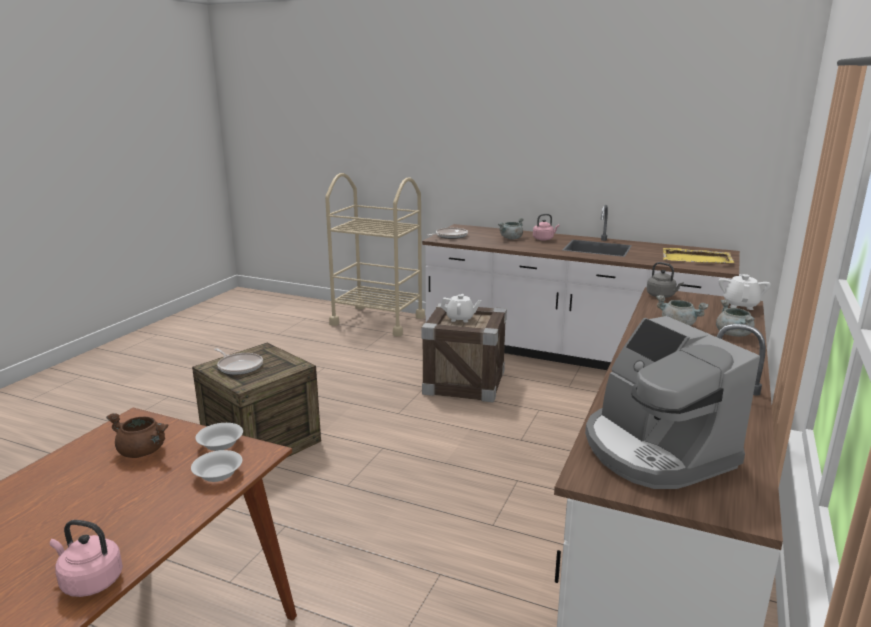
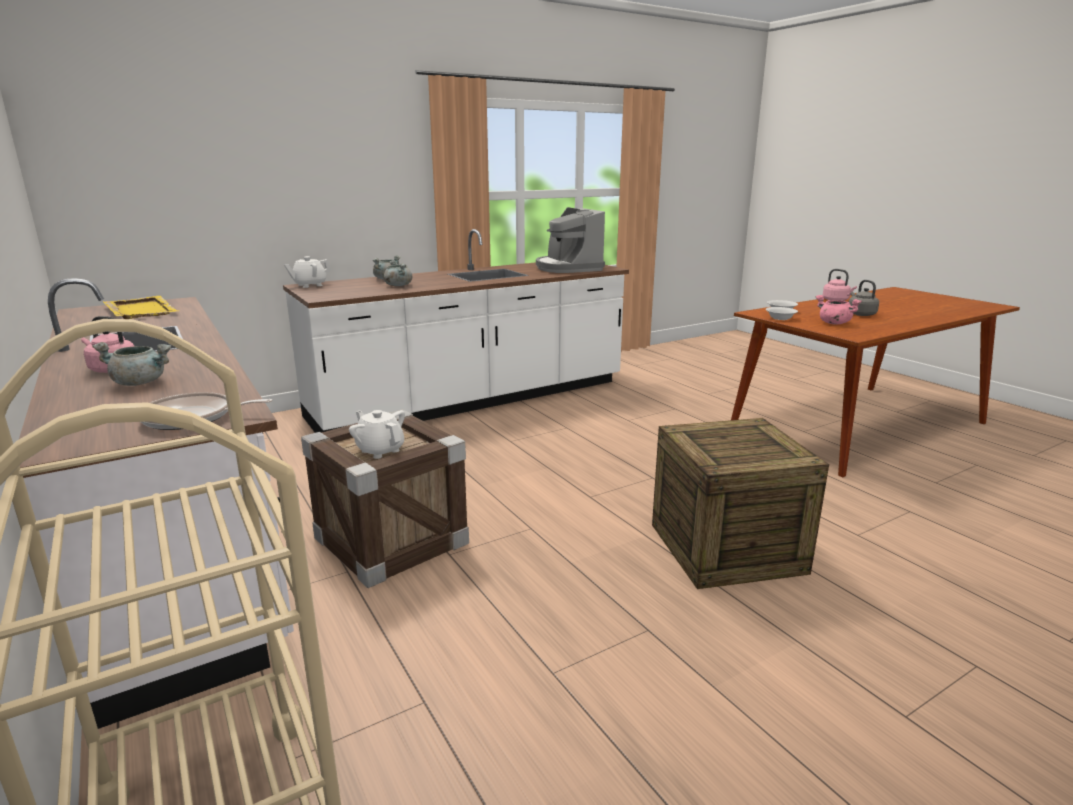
camera: 145 degrees left, 0 degrees up
brown cooking pot [106,413,168,458] -> pink cooking pot [815,295,862,325]
frying pan [214,348,263,375] -> none
coffee machine [585,316,760,489] -> coffee machine turned 150 degrees clockwise [536,207,605,273]
grey kettle [647,262,684,298] -> grey kettle moved to [849,280,879,316]

